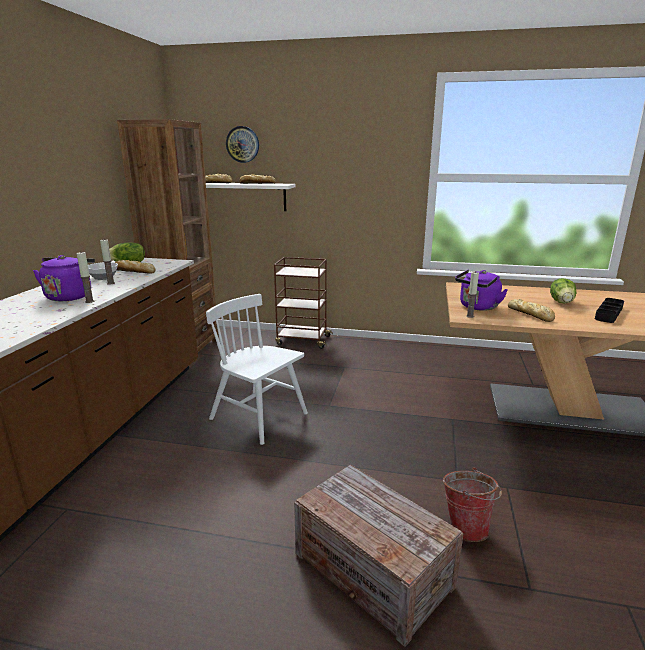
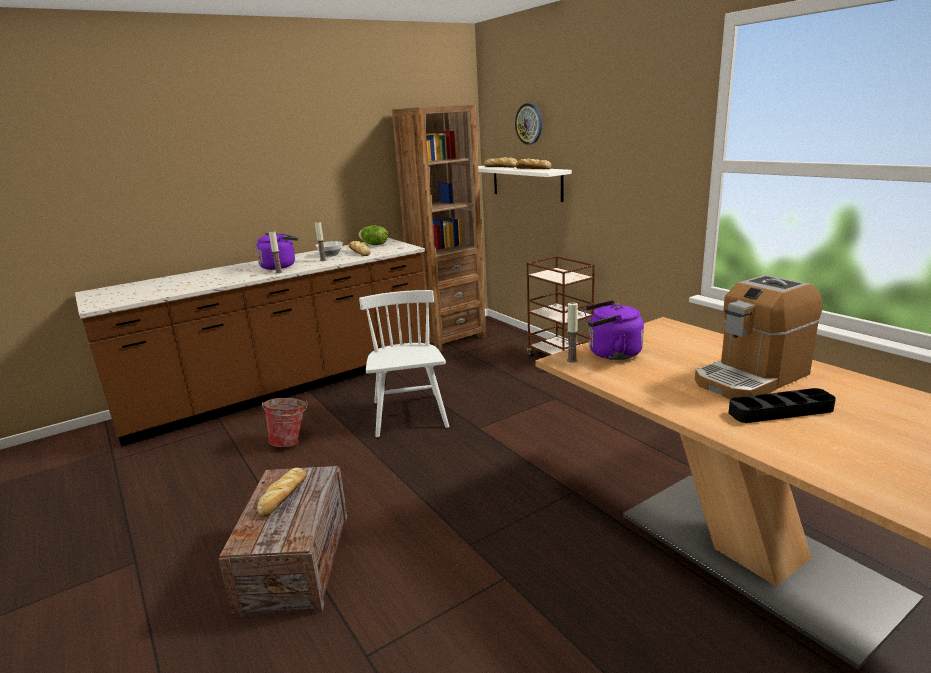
camera: 45 degrees right, 0 degrees up
bucket [443,468,502,542] -> bucket moved to [262,398,308,447]
bread [508,299,555,322] -> bread moved to [257,468,307,517]
lettuce [550,278,576,304] -> coffee machine [695,275,822,399]

